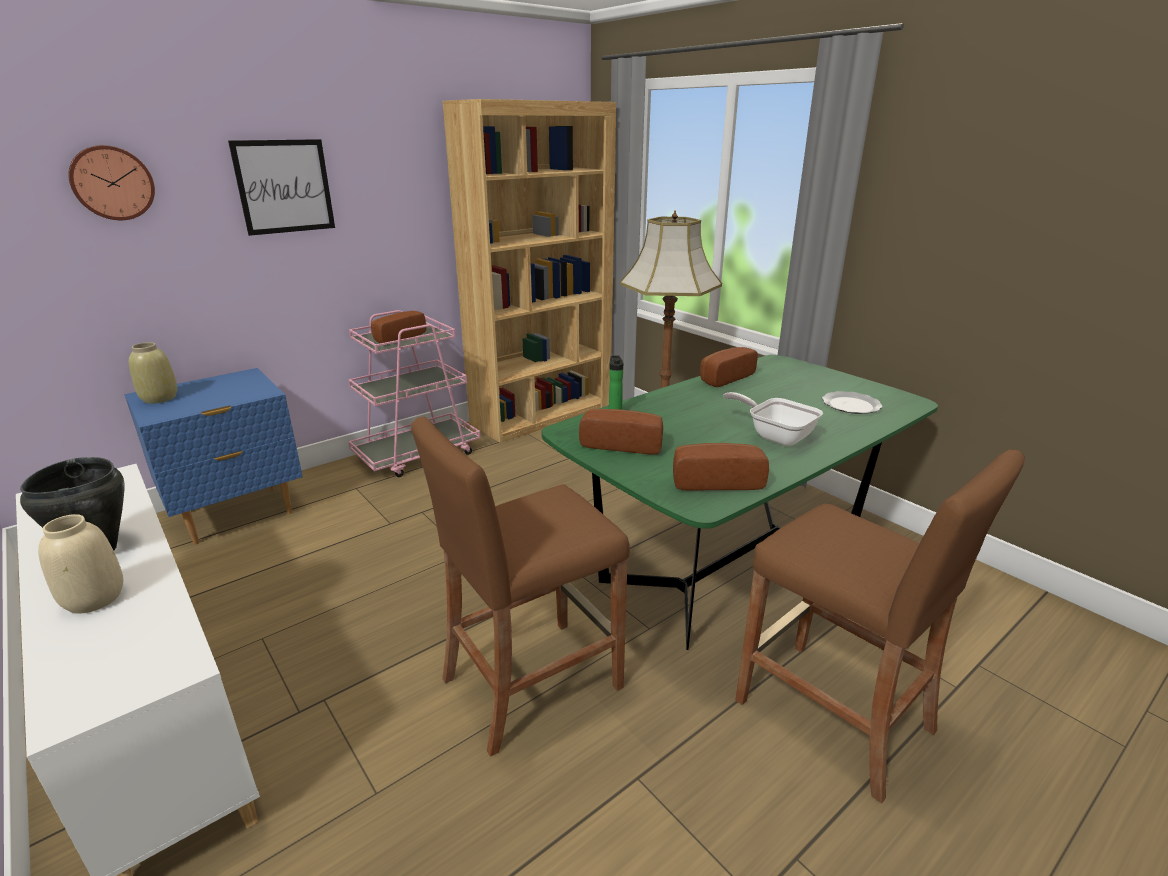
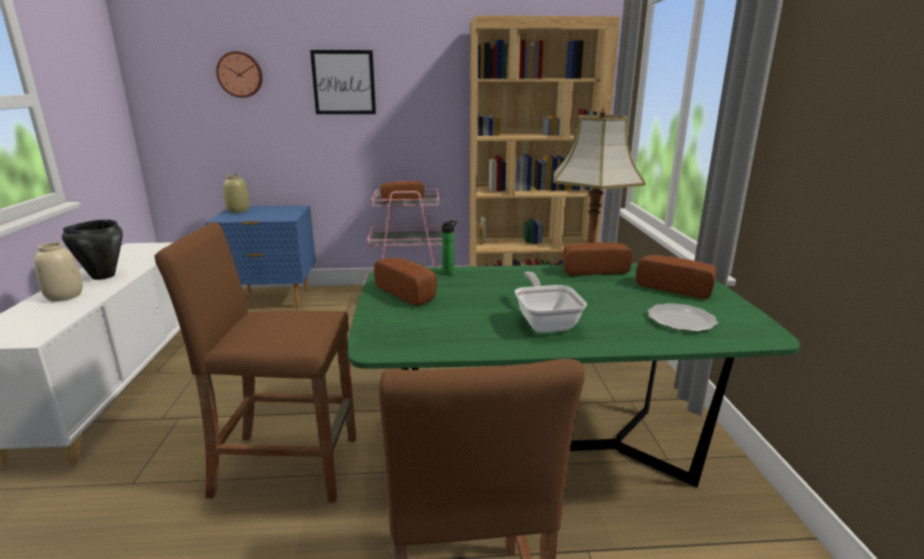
camera: 35 degrees right, 5 degrees down
bread [673,443,769,491] -> bread moved to [636,255,716,299]

